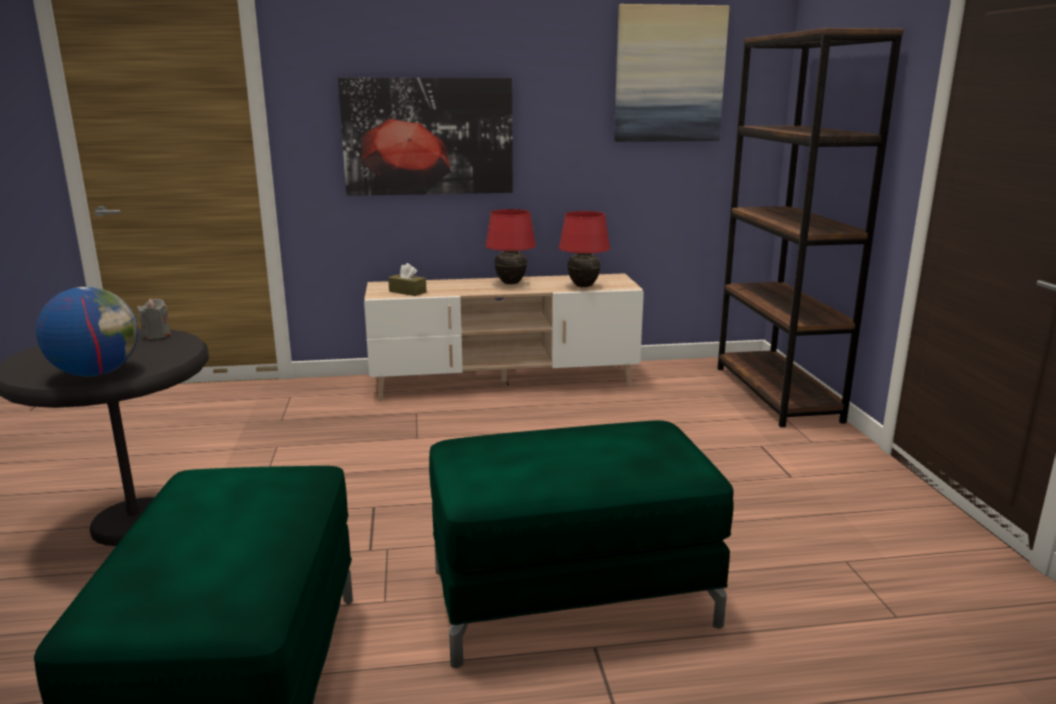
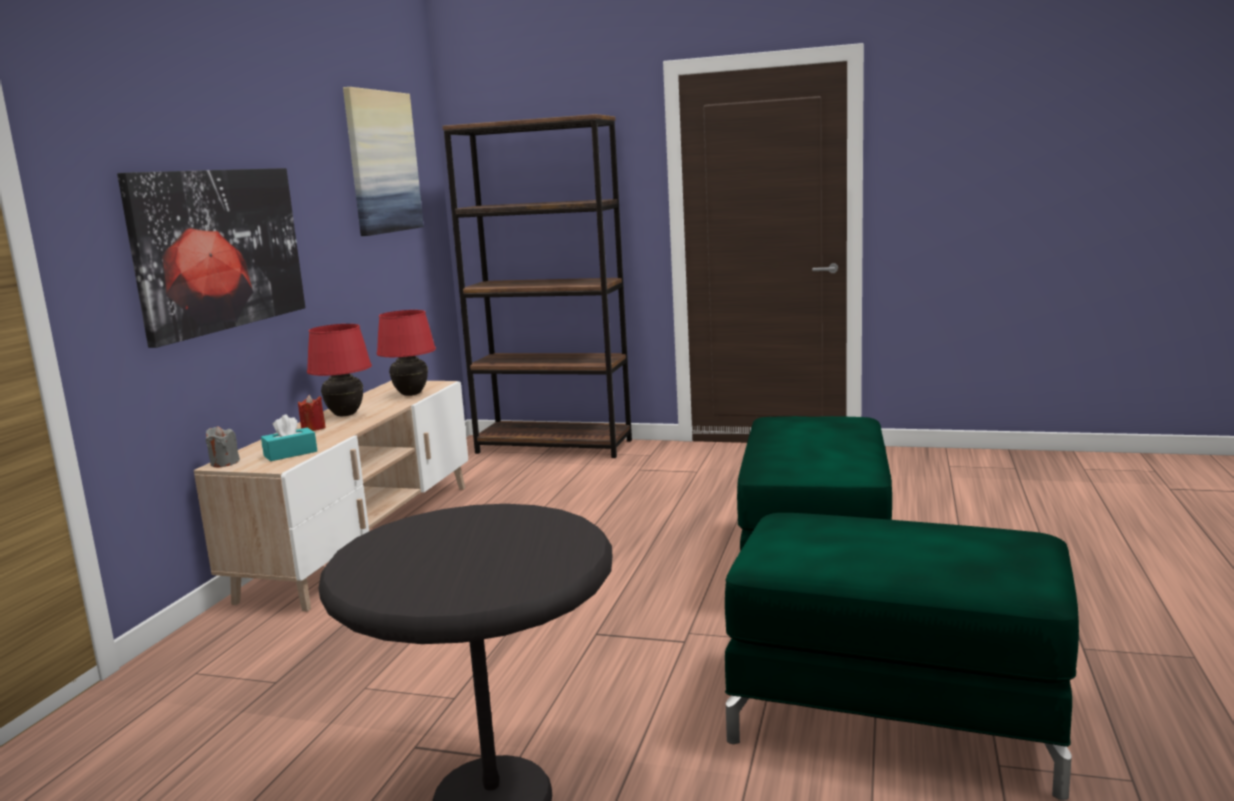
camera: 65 degrees left, 5 degrees down
globe [36,287,138,377] -> none
grey candle [137,299,171,339] -> grey candle moved to [206,426,240,467]
brown tissue box [388,263,427,296] -> turquoise tissue box [261,415,317,461]
none -> red candle [298,395,326,431]

